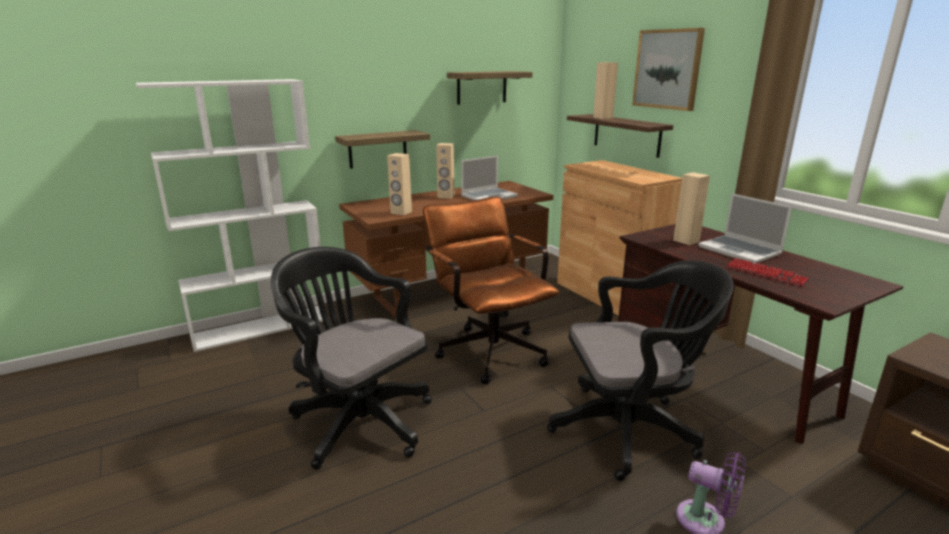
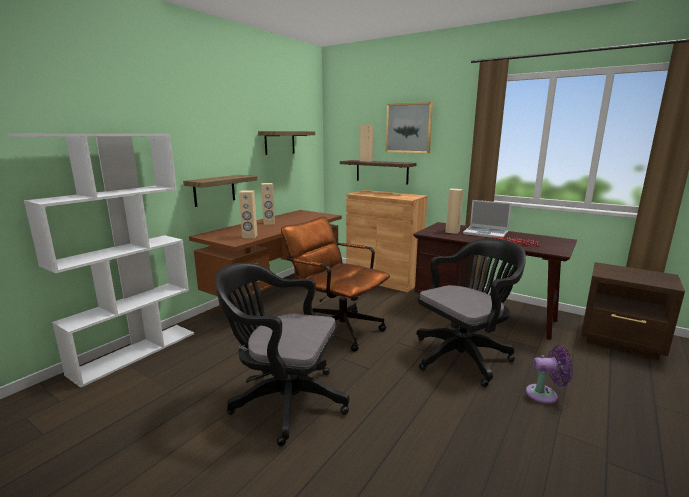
camera: 25 degrees left, 5 degrees down
laptop [461,156,518,200] -> none

